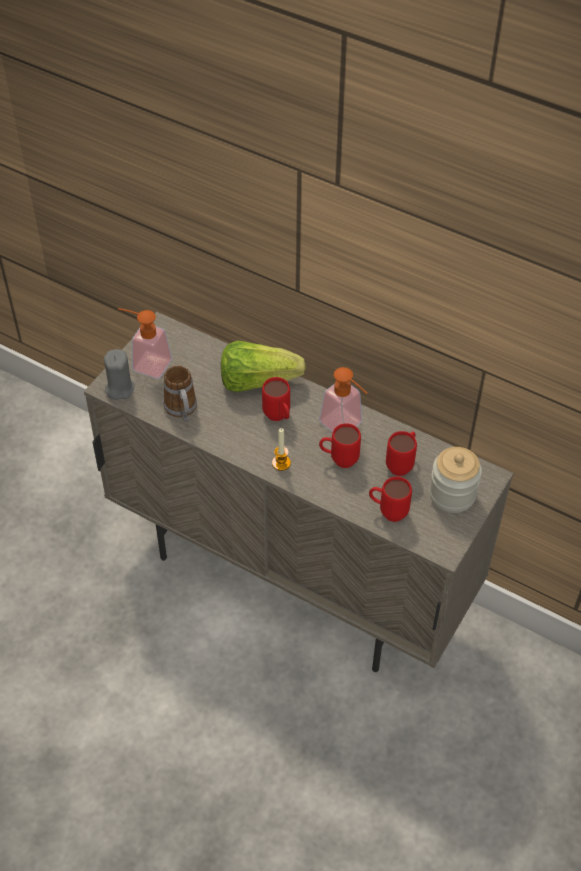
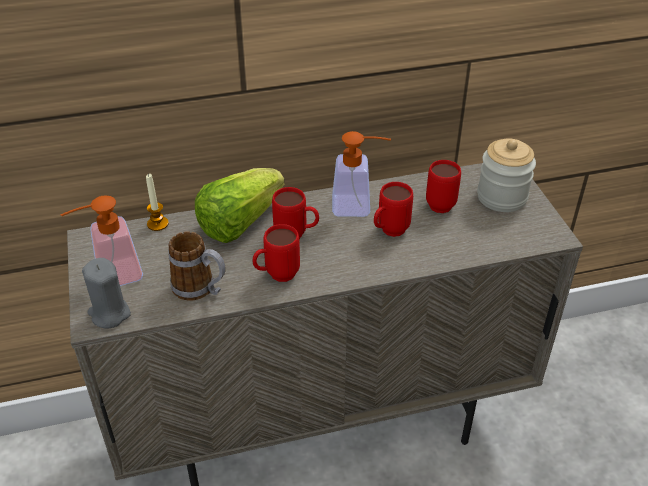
camera: 45 degrees left, 10 degrees down
candle [272,428,291,471] -> candle moved to [146,174,169,231]
red mug [369,476,412,522] -> red mug moved to [252,224,300,282]

